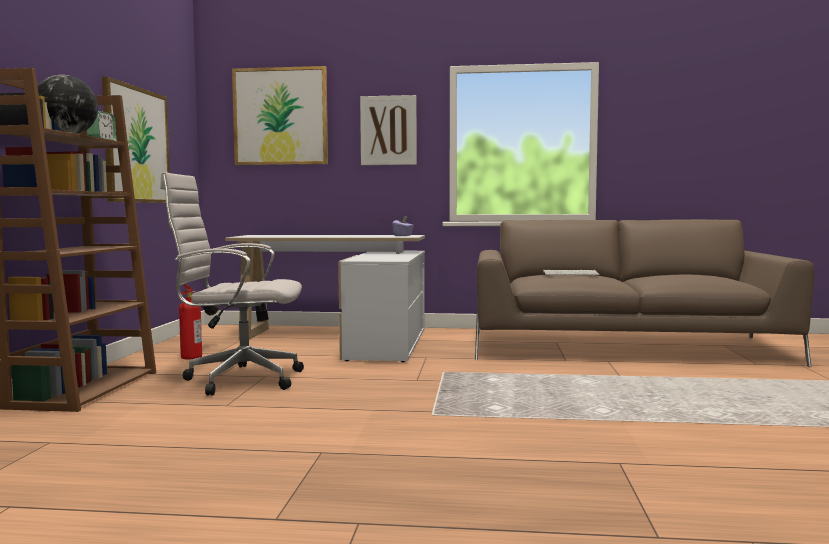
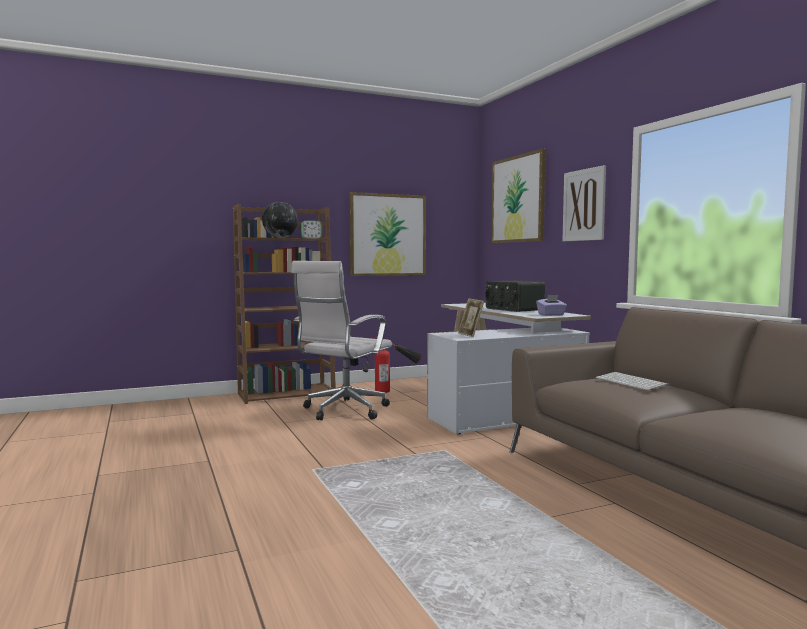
camera: 60 degrees right, 0 degrees up
white office chair [160,172,304,396] -> white office chair turned 120 degrees counterclockwise [291,261,392,421]
none -> picture frame [458,298,484,337]
none -> radio [485,280,545,312]

